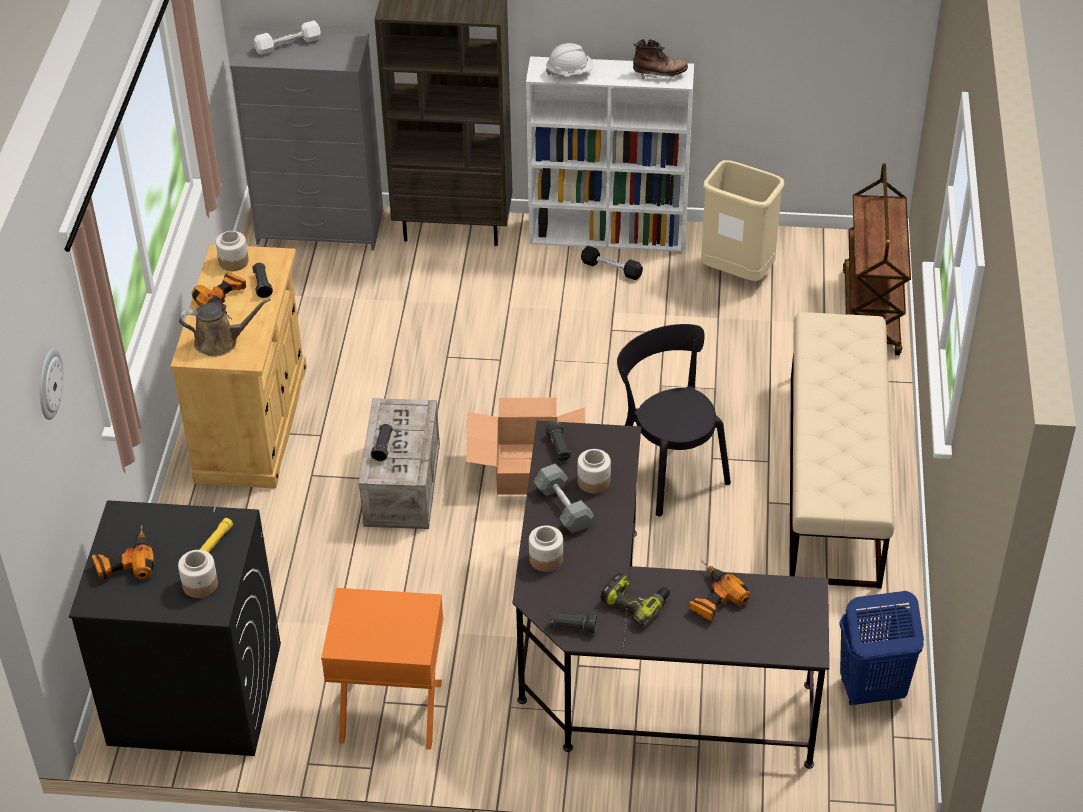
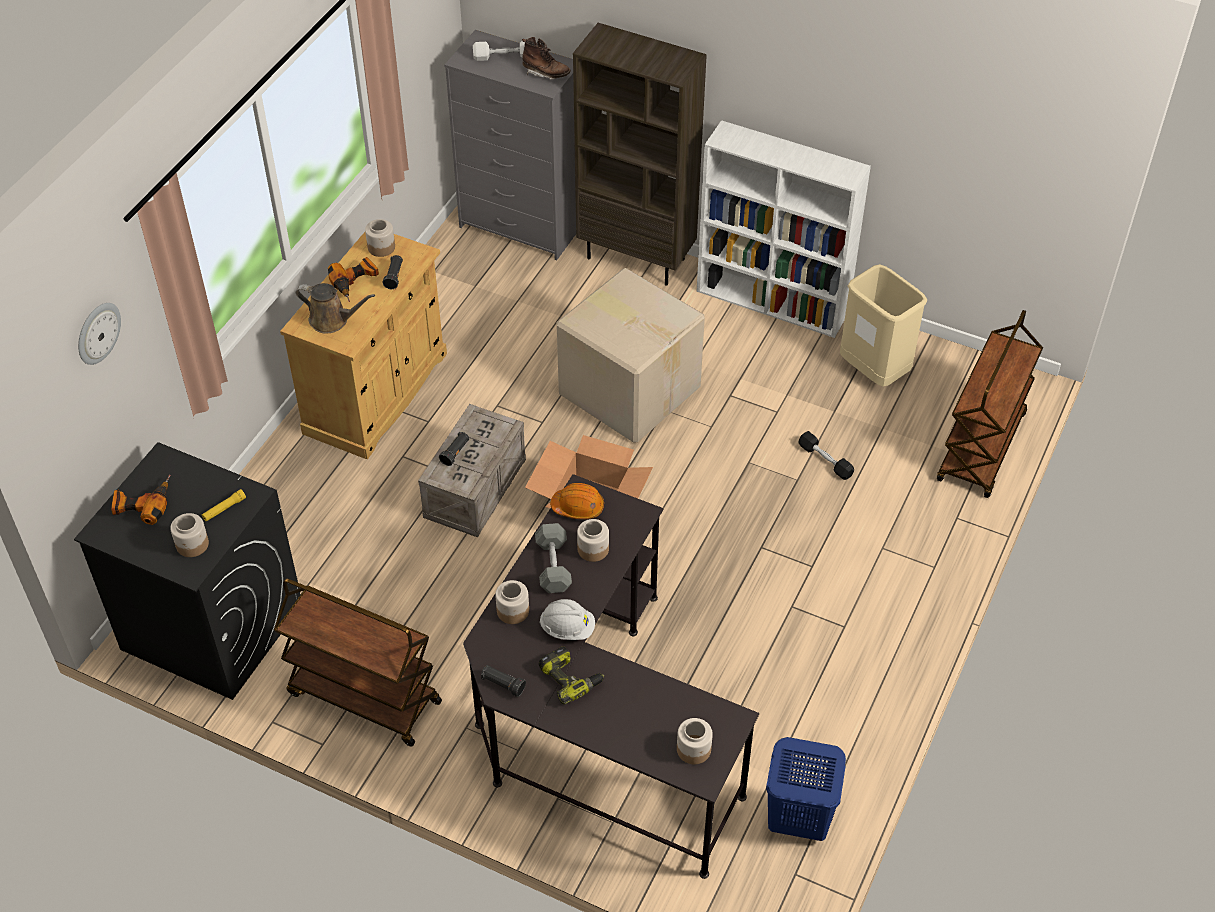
camera: 20 degrees right, 5 degrees up
orange nightstand [321,588,444,750] -> brown cart [274,579,442,747]
black flashlight [545,422,571,461] -> orange hard hat [550,483,604,519]
white hard hat [546,43,594,76] -> white hard hat moved to [539,599,595,640]
black dumbbell [581,246,643,280] -> black dumbbell moved to [798,431,854,480]
black chair [617,324,731,516] -> none
brown boot [633,39,688,79] -> brown boot moved to [522,37,571,80]
power drill [689,561,750,621] -> none
beige bench [789,312,895,589] -> none
none -> cardboard box [557,268,705,443]
none -> jar [677,718,713,764]

